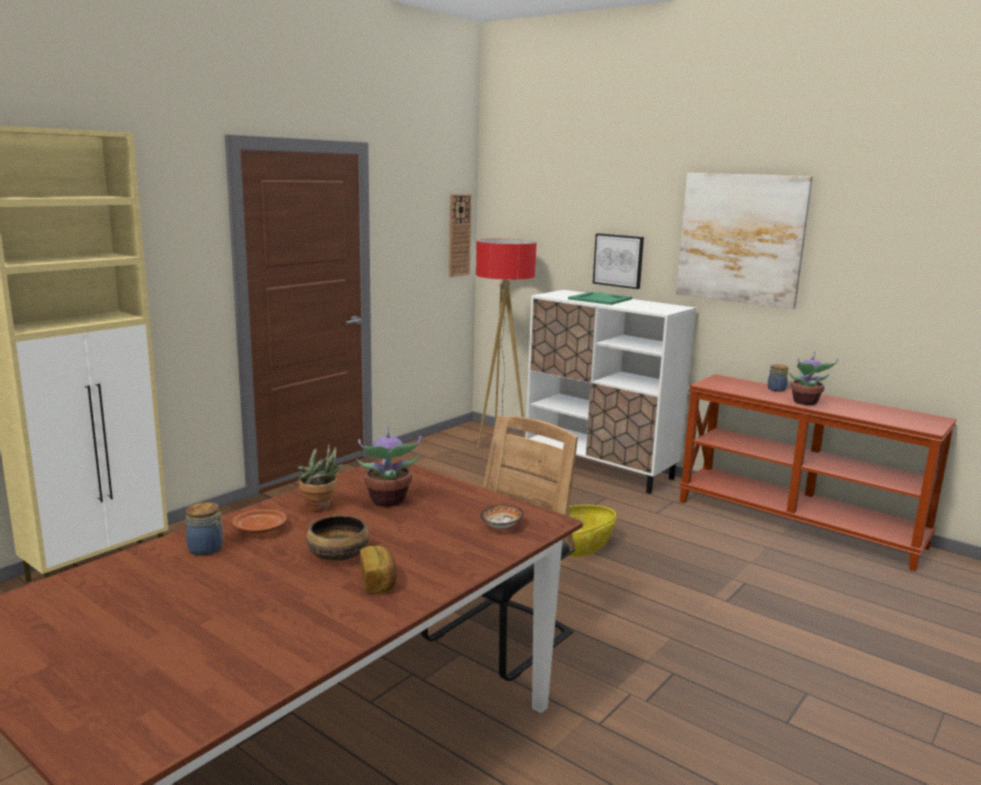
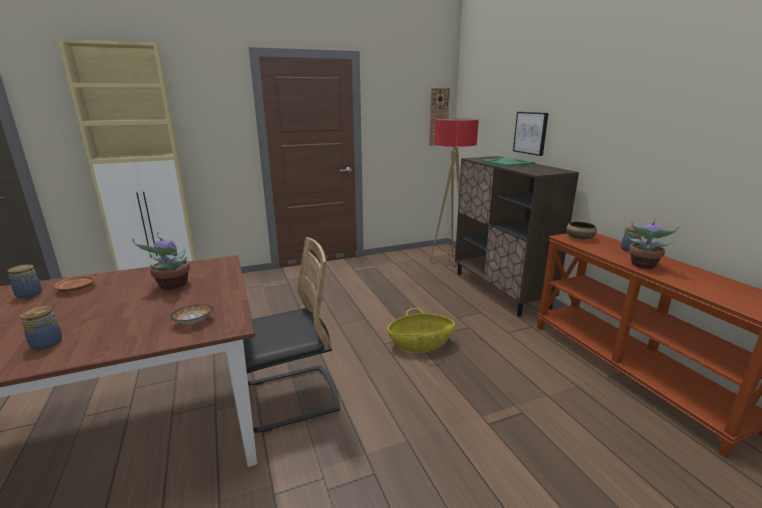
camera: 30 degrees right, 5 degrees up
potted plant [297,444,343,511] -> none
bowl [307,515,369,561] -> bowl moved to [566,222,597,240]
bread [360,545,397,593] -> jar [20,306,62,350]
white cabinet [525,290,696,494] -> brown cabinet [455,156,579,317]
picture [676,173,813,309] -> none

